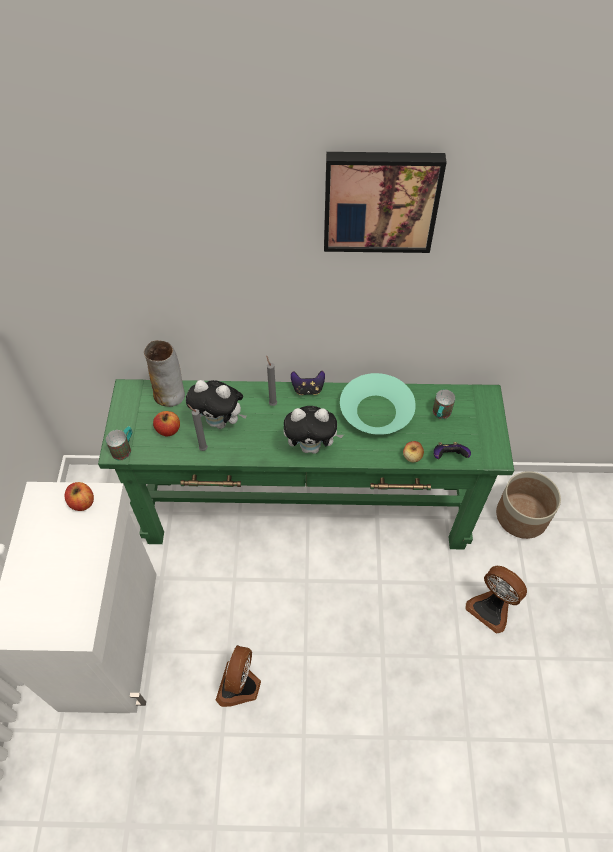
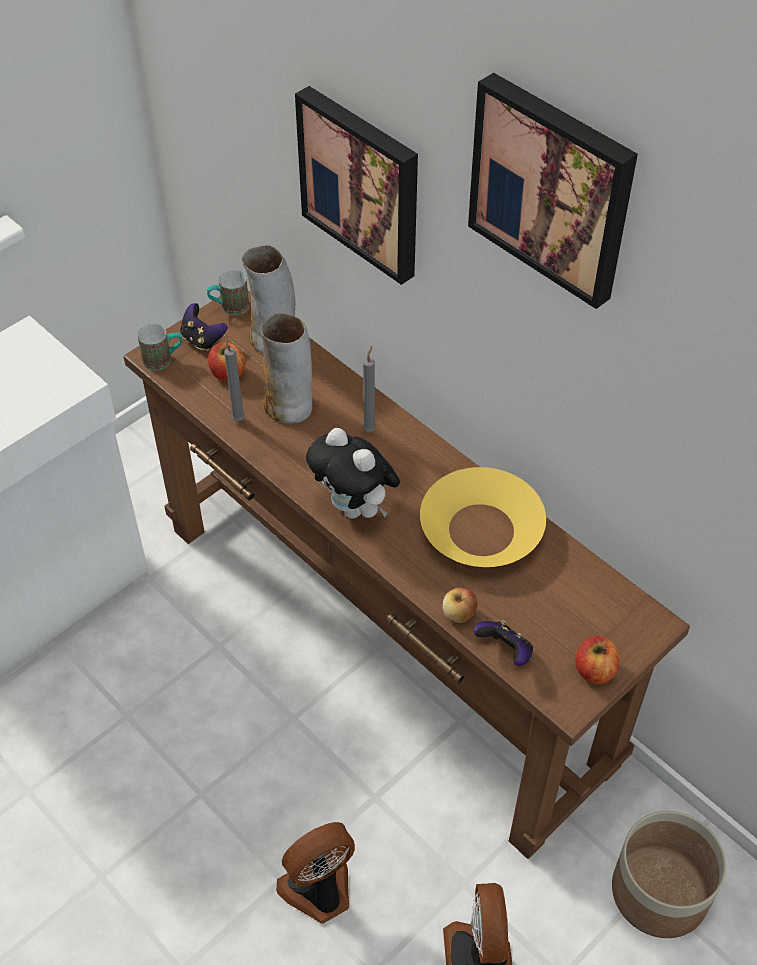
camera: 45 degrees right, 5 degrees down
apple [64,482,94,511] -> apple moved to [575,636,619,684]
green console table [98,379,514,550] -> brown console table [123,291,690,859]
plush toy [186,380,247,429] -> vase [260,313,313,424]
fan [216,645,261,707] -> fan moved to [276,822,355,924]
game controller [291,371,325,395] -> game controller moved to [180,303,227,351]
turquoise bowl [340,373,416,435] -> yellow bowl [420,467,546,567]
mug [432,389,455,419] -> mug moved to [207,270,249,315]
none -> picture [295,86,418,285]

